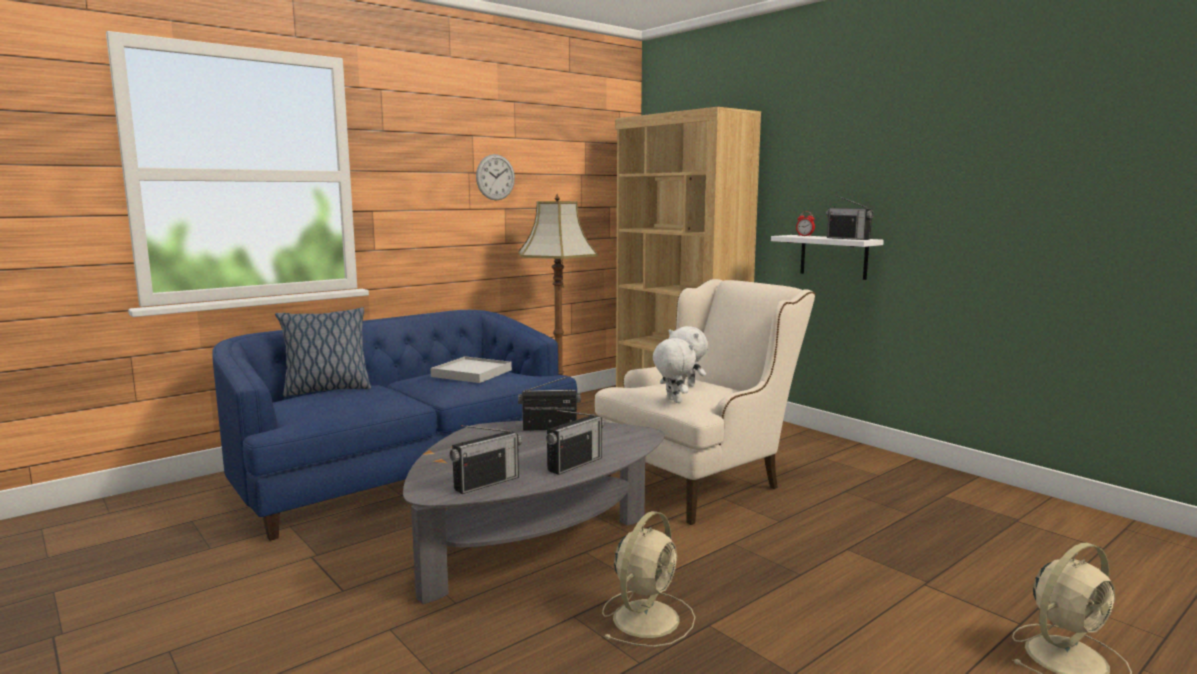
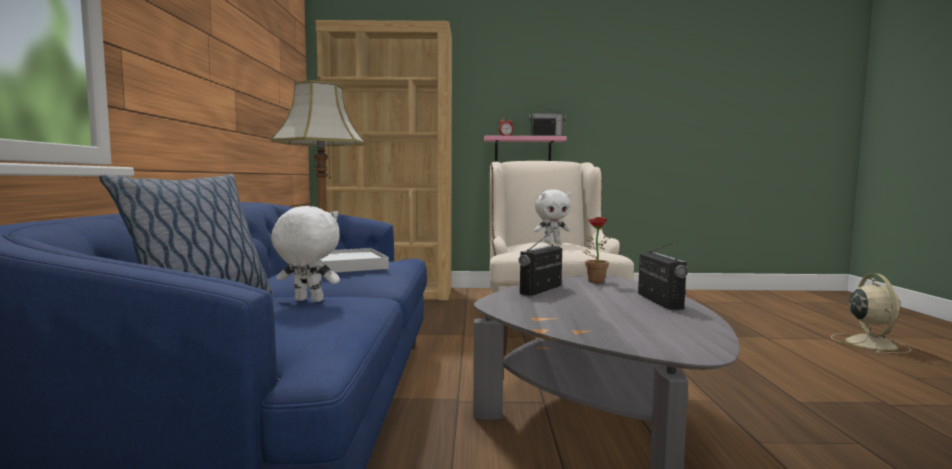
camera: 50 degrees left, 5 degrees down
radio [449,425,522,494] -> none
wall clock [476,154,515,201] -> none
beige fan [602,511,695,647] -> none
white plush toy [653,338,696,403] -> white plush toy moved to [271,206,340,302]
white shelf [771,235,884,280] -> pink shelf [484,136,567,162]
none -> potted plant [583,217,613,283]

